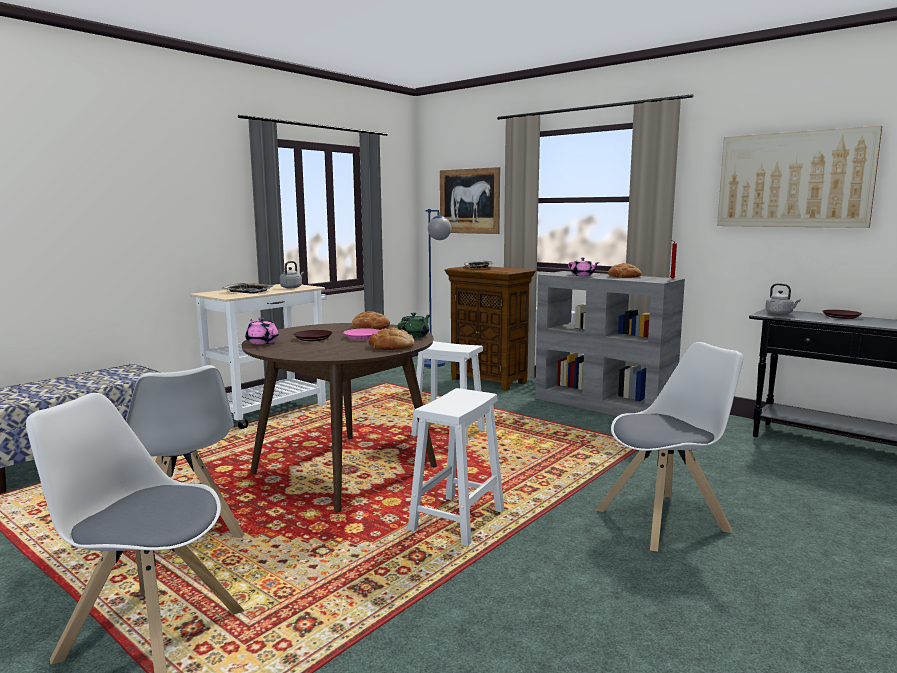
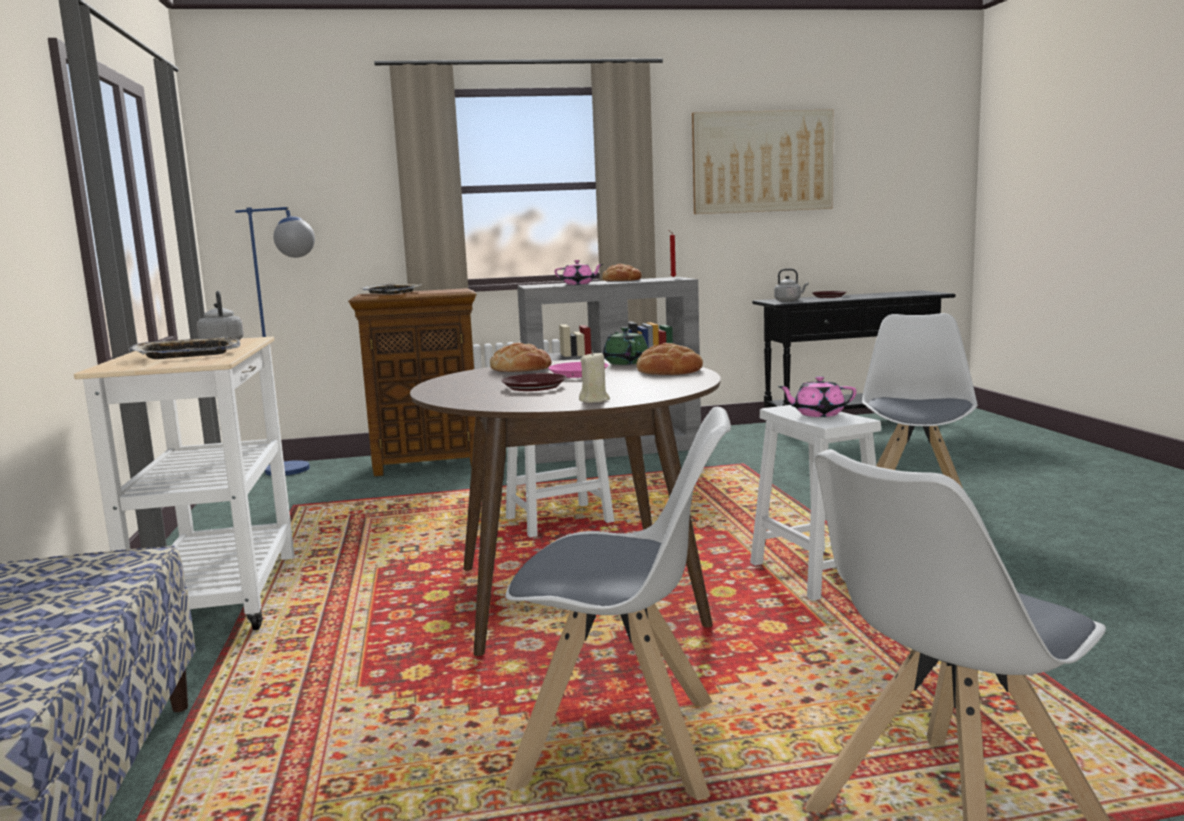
camera: 50 degrees left, 0 degrees up
pink teapot [245,318,279,344] -> pink teapot moved to [778,376,856,417]
picture [440,167,500,234] -> none
none -> beige candle [579,351,610,403]

